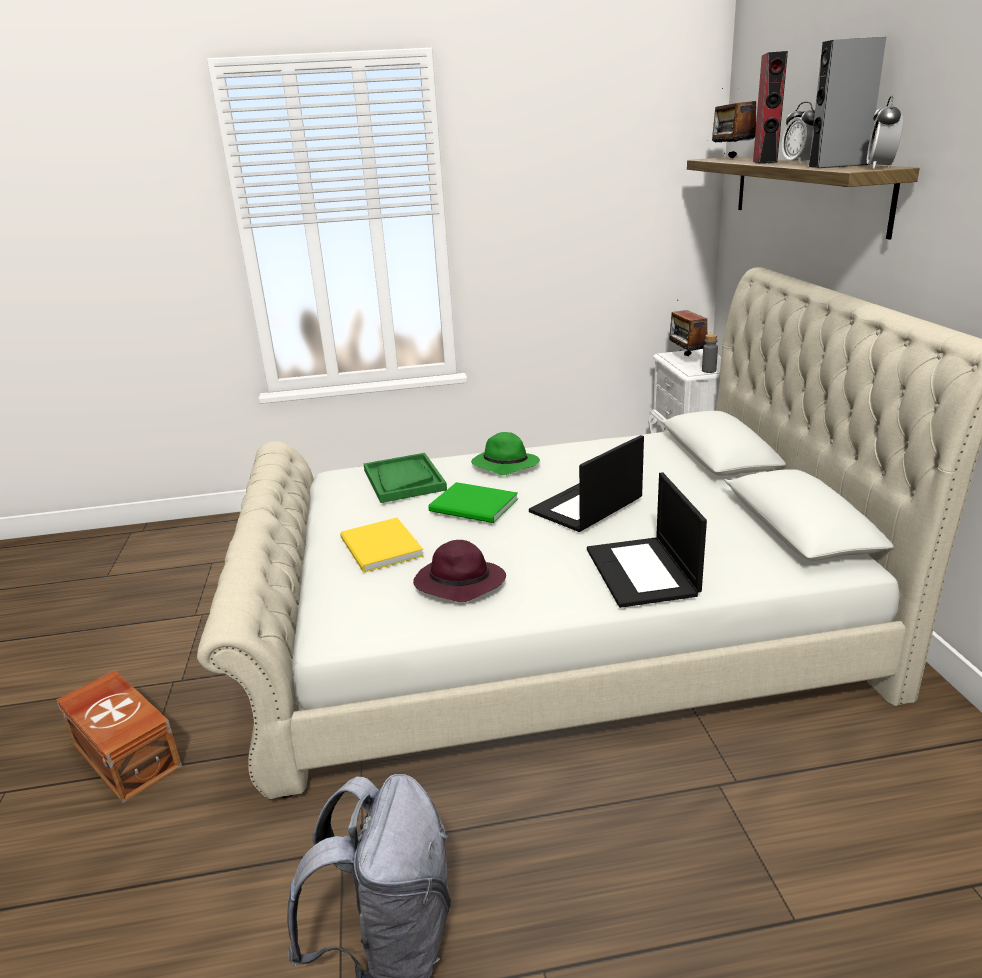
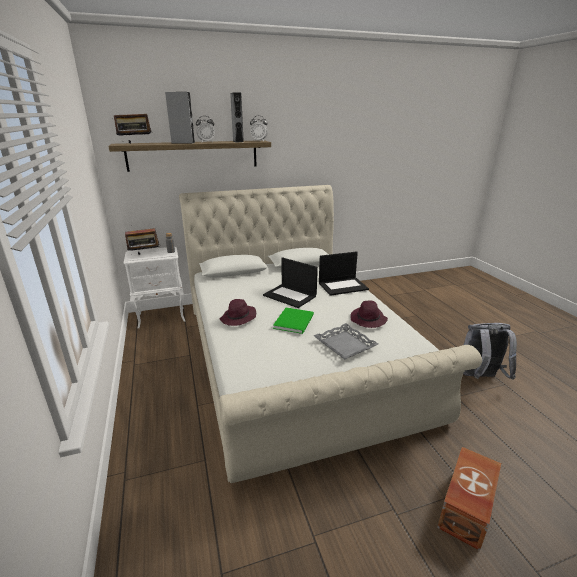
camera: 100 degrees left, 0 degrees up
yellow book [340,518,424,573] -> grey tray [313,323,378,359]
green tray [364,453,447,503] -> none
green hat [471,432,540,475] -> purple hat [220,299,256,326]
red speaker [753,51,788,164] -> grey speaker [165,92,195,143]

